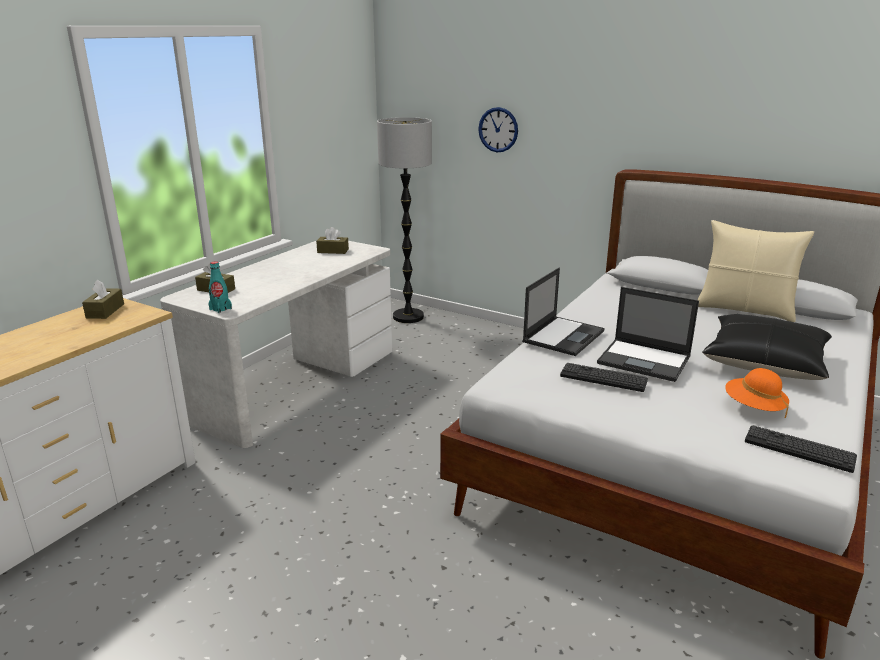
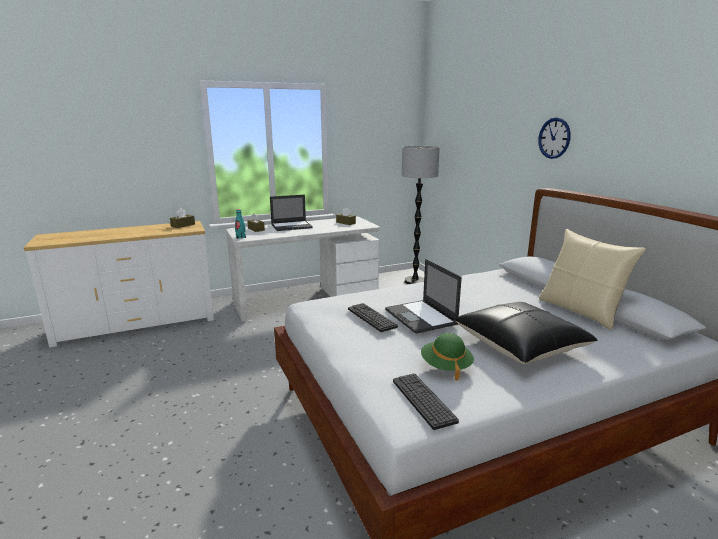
camera: 35 degrees right, 5 degrees down
wall clock [478,107,518,152] -> wall clock moved to [538,117,571,159]
laptop [522,267,605,356] -> laptop moved to [270,195,313,231]
orange hat [725,368,789,418] -> green hat [421,333,474,381]

